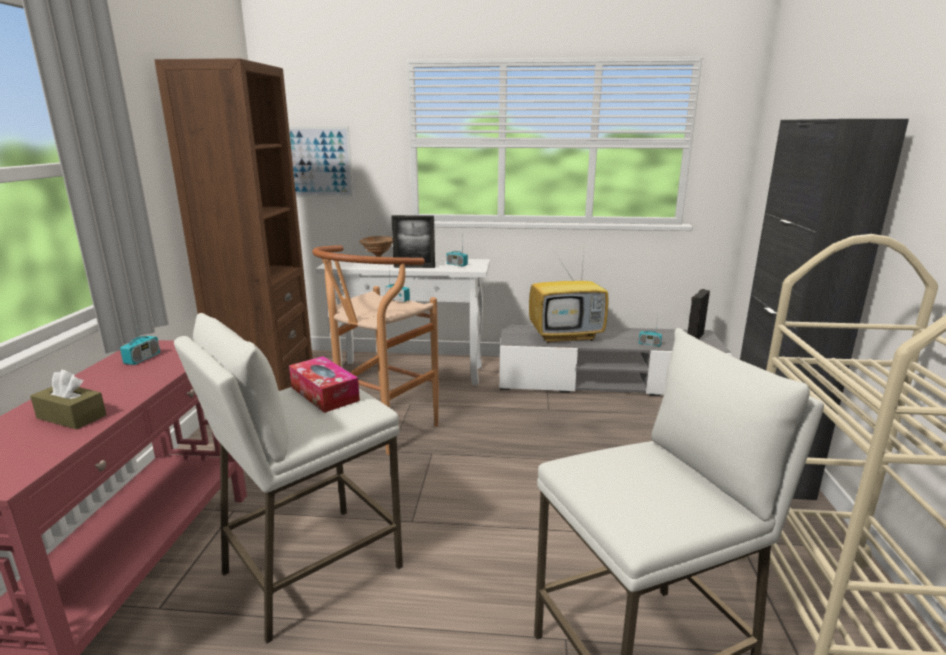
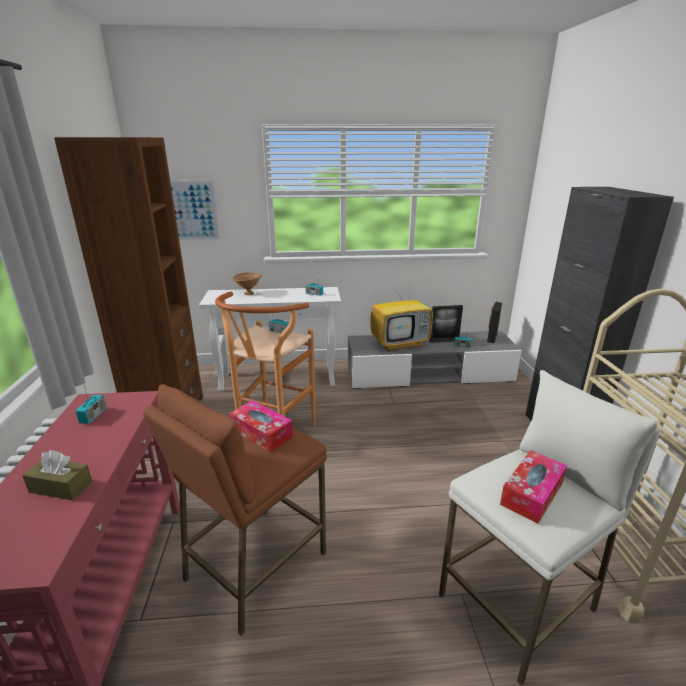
camera: 10 degrees left, 5 degrees up
white stool [174,313,403,643] -> brown stool [143,384,327,636]
picture frame [391,215,435,268] -> picture frame moved to [429,305,463,343]
none -> tissue box [500,450,567,524]

